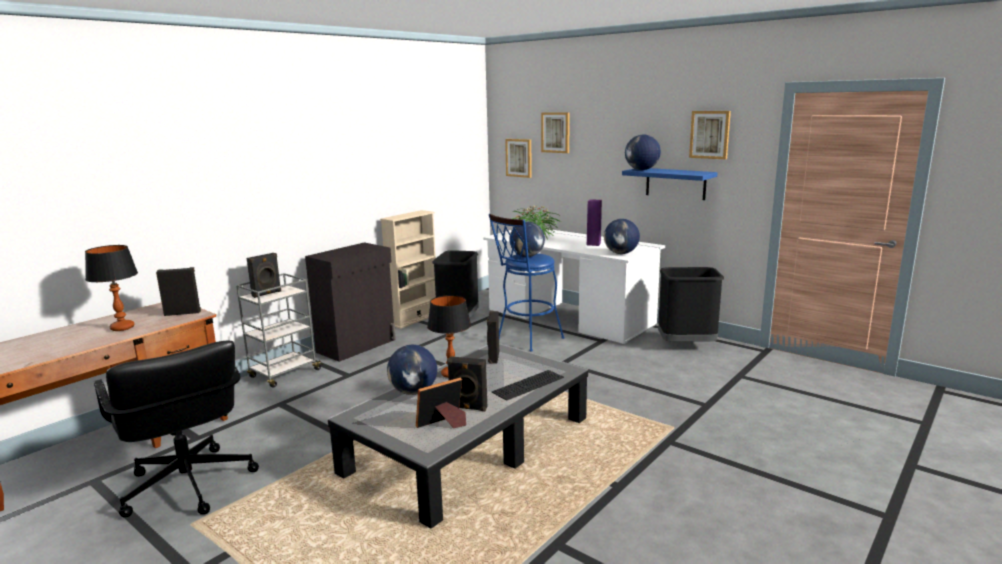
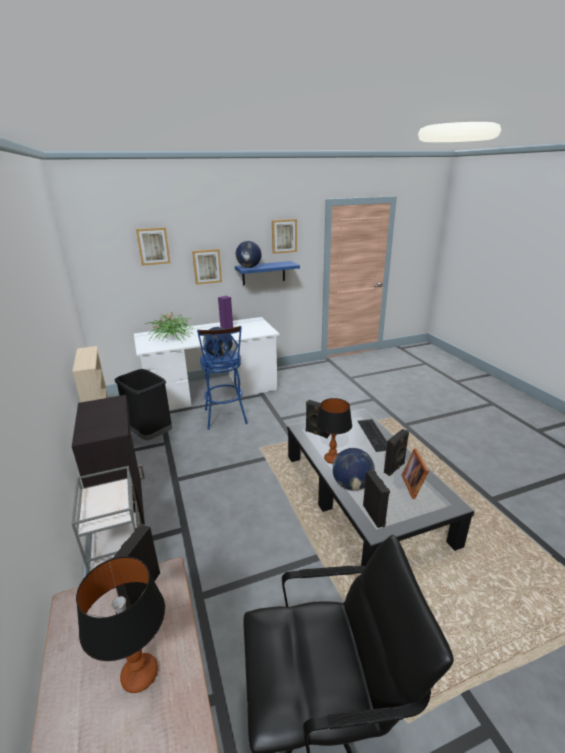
camera: 60 degrees left, 10 degrees up
black speaker [247,253,281,298] -> black speaker moved to [363,469,390,528]
picture [505,139,532,178] -> picture moved to [192,249,222,285]
globe [604,219,640,254] -> none
black trash can [658,267,724,342] -> none

